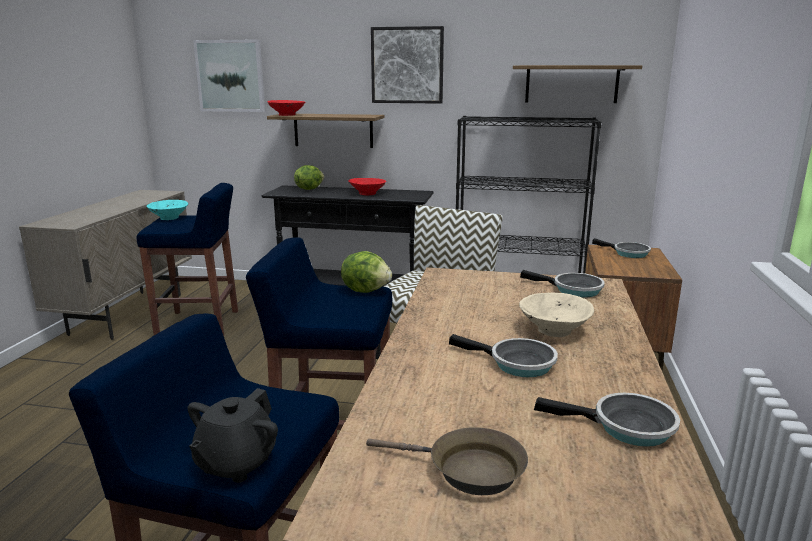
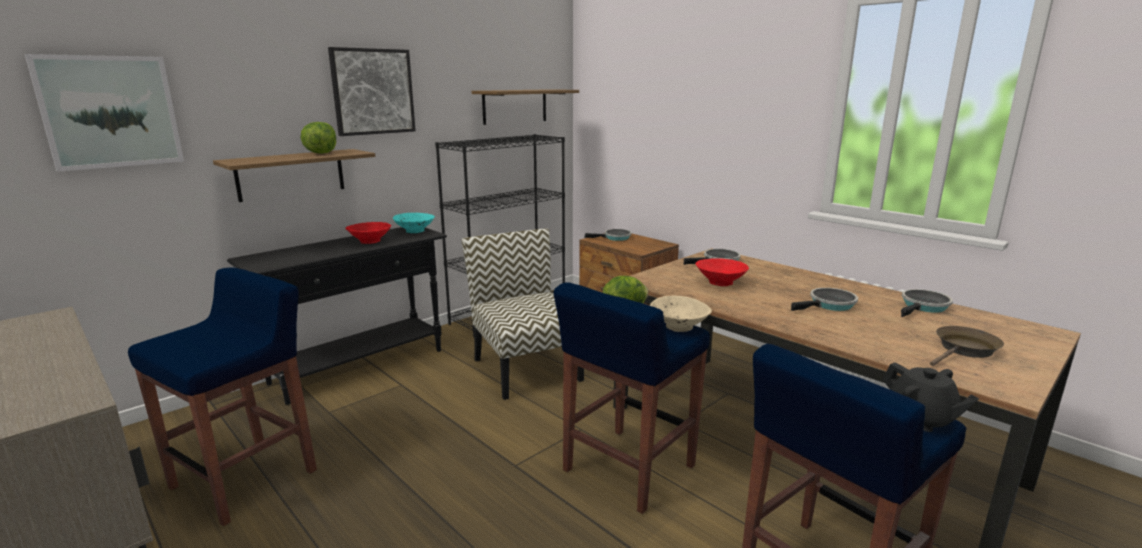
camera: 55 degrees left, 0 degrees up
turquoise bowl [146,200,188,220] -> turquoise bowl moved to [393,213,435,233]
red bowl [267,100,305,116] -> red bowl moved to [695,258,749,286]
lettuce [294,165,324,190] -> lettuce moved to [300,122,336,154]
beige bowl [519,293,594,337] -> beige bowl moved to [650,296,712,332]

